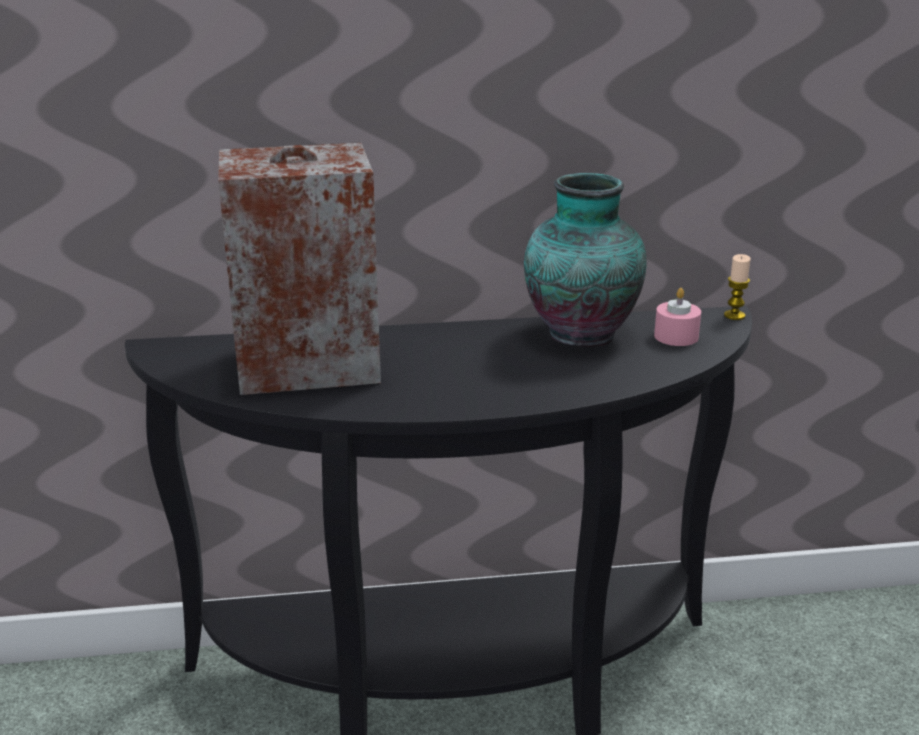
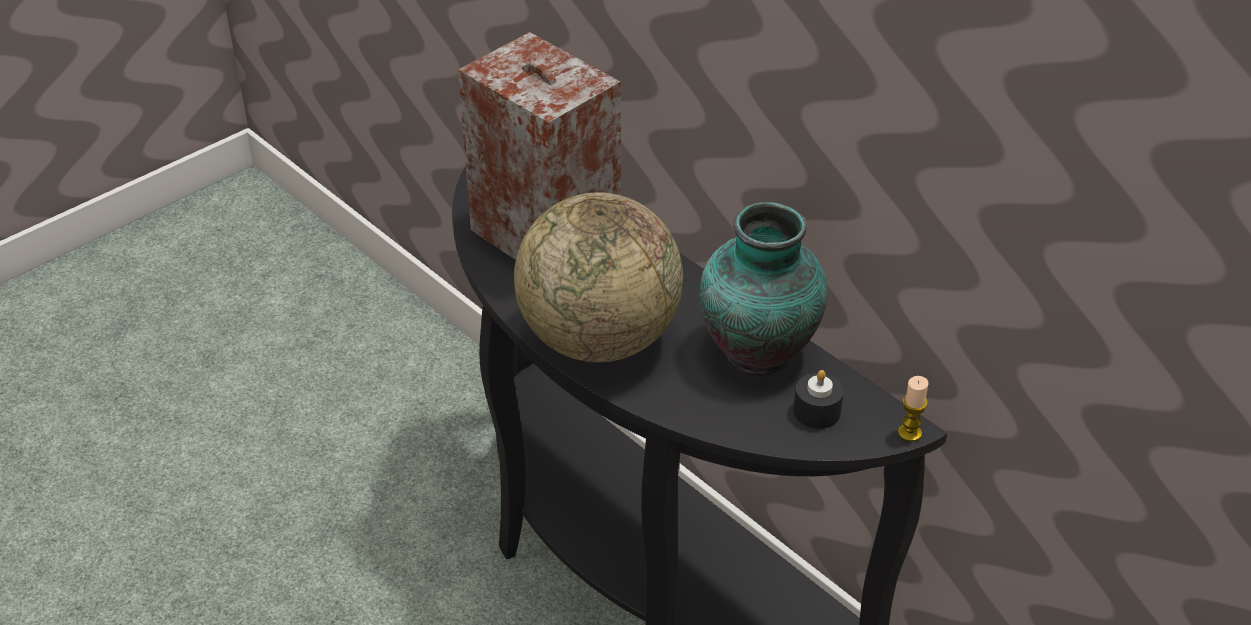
camera: 55 degrees right, 15 degrees up
pink candle [654,288,701,346] -> black candle [793,370,844,429]
none -> globe [514,192,683,362]

